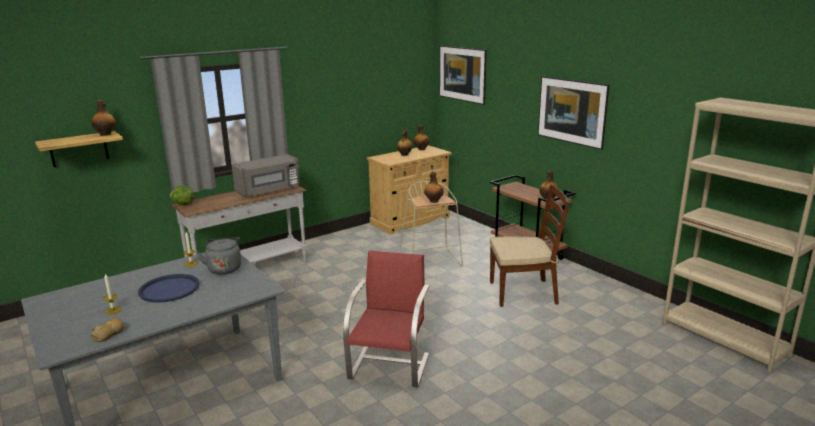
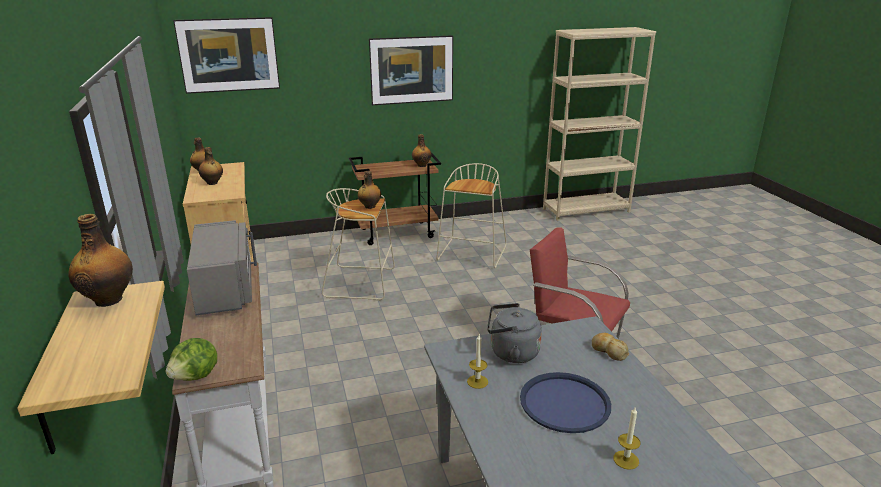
camera: 70 degrees left, 5 degrees up
bread [91,318,124,342] -> bread moved to [592,333,629,361]
brown chair [489,184,570,307] -> beige stool [437,163,507,268]

